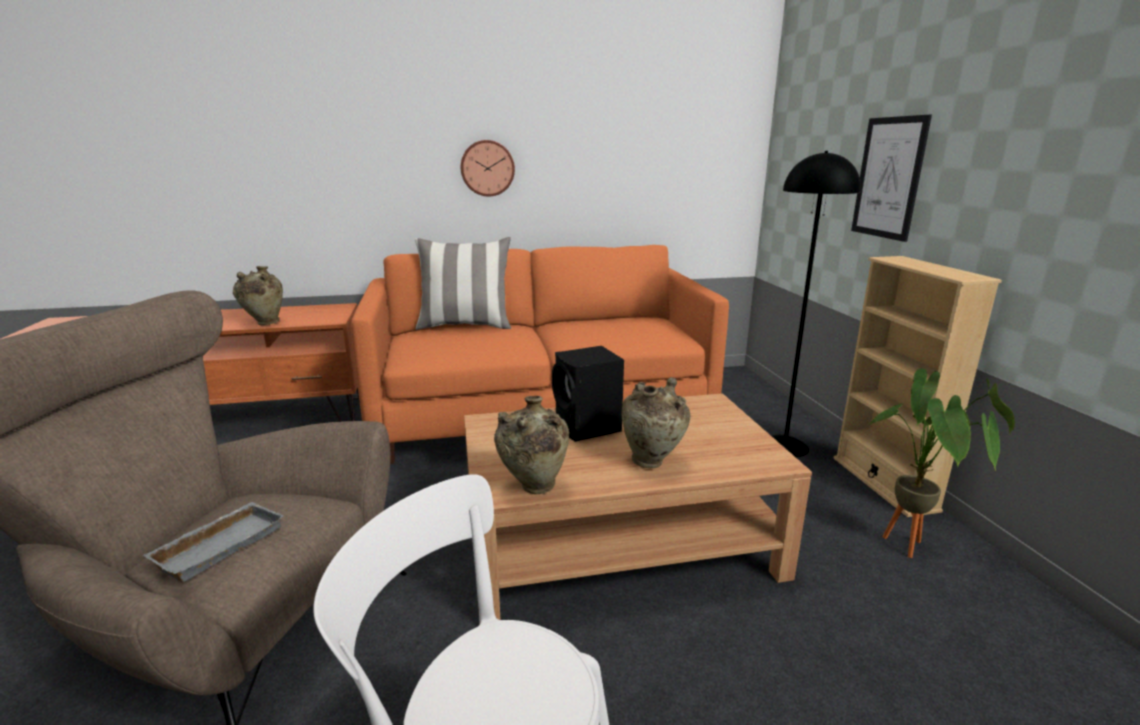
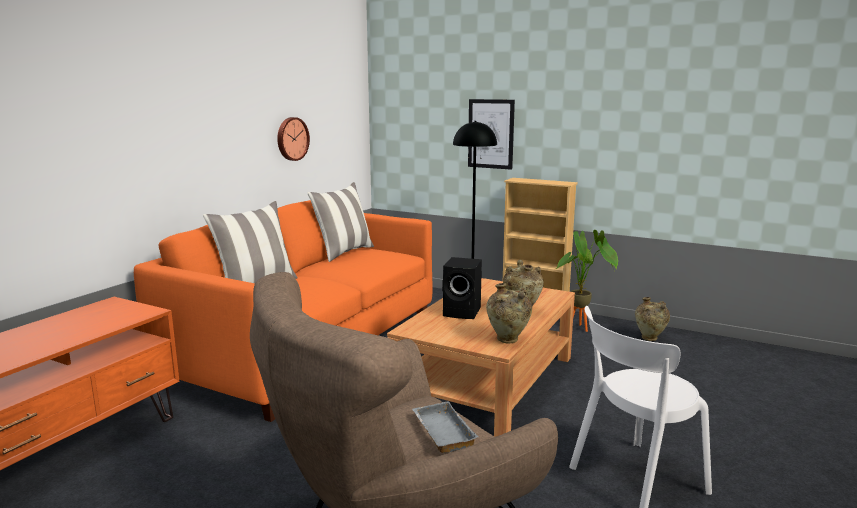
camera: 50 degrees left, 5 degrees down
beige vase [233,266,283,325] -> beige vase moved to [635,297,670,341]
wall clock [461,140,515,197] -> wall clock moved to [277,117,310,161]
none -> pillow [307,182,374,262]

